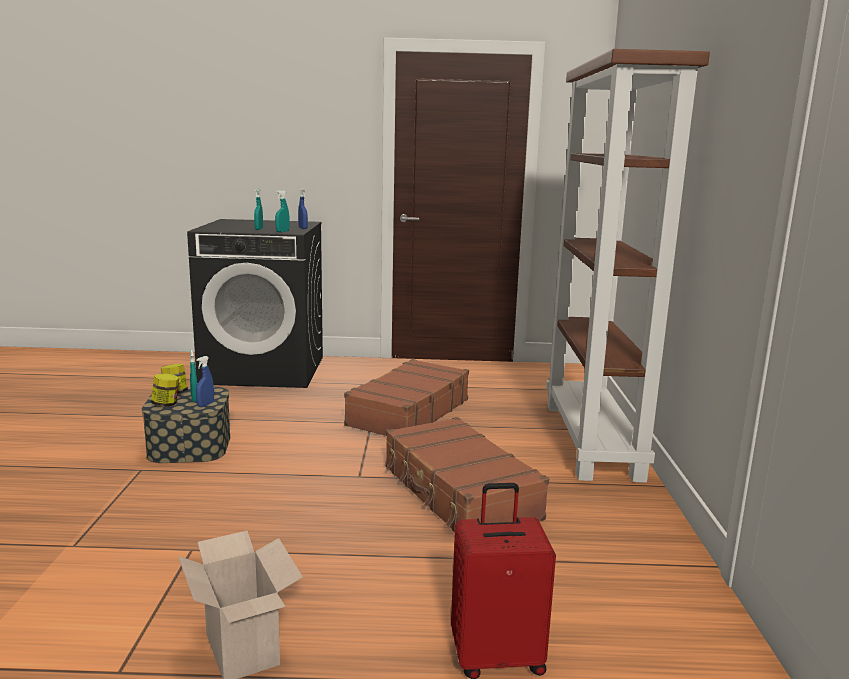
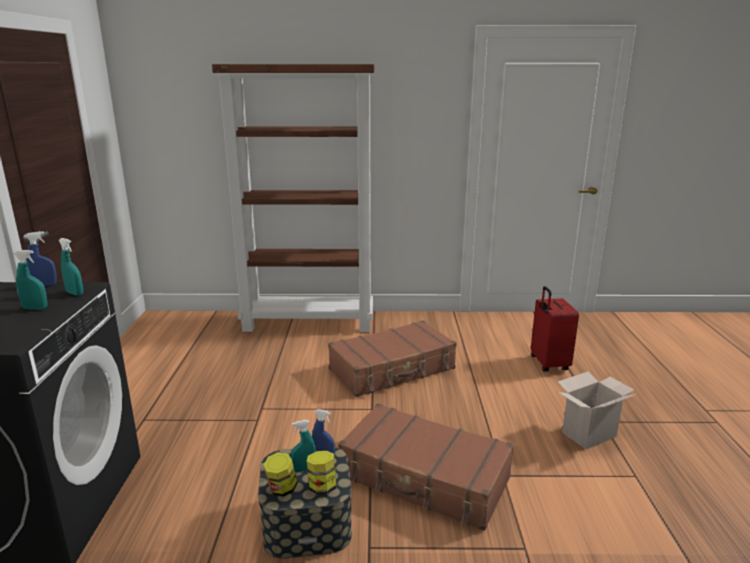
camera: 90 degrees left, 5 degrees up
brown suitcase [344,359,469,436] -> brown suitcase moved to [338,403,514,531]

